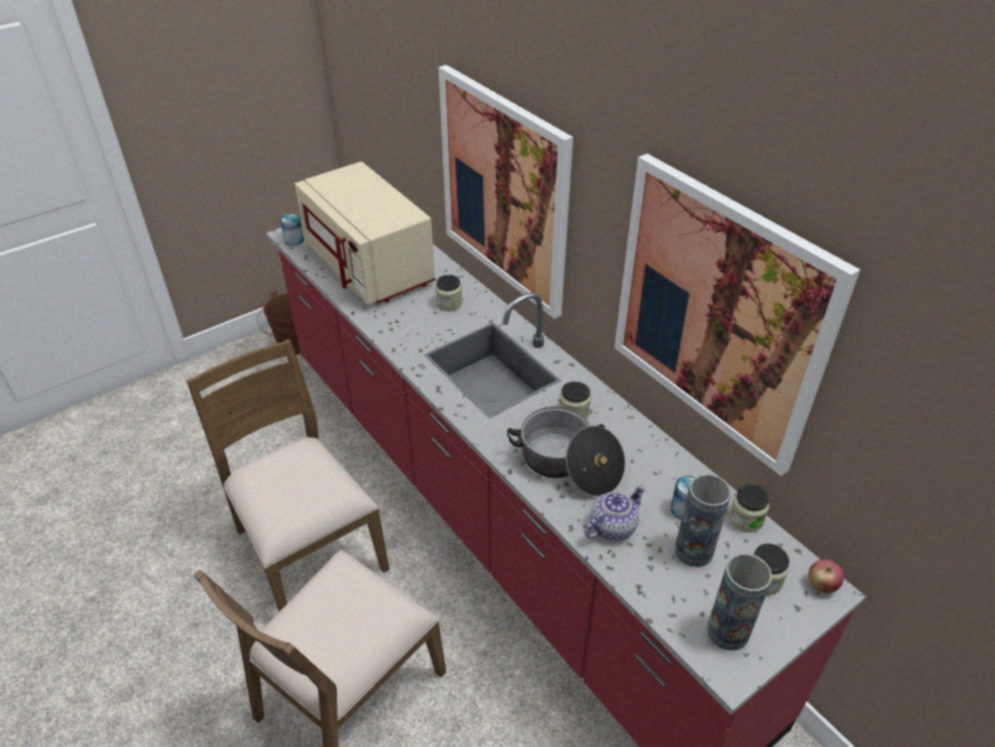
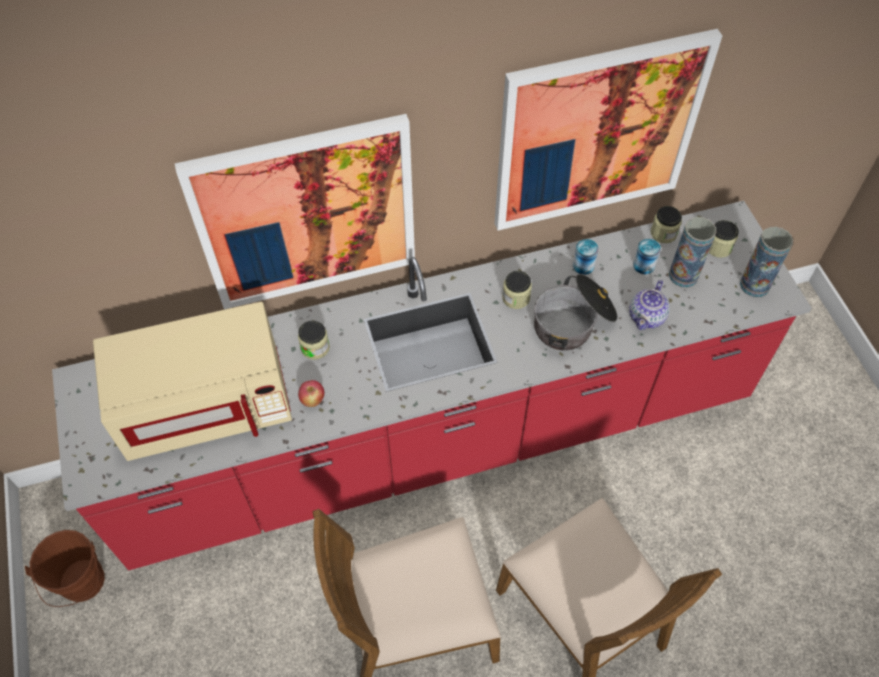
camera: 70 degrees left, 15 degrees up
can [280,214,304,246] -> can moved to [573,239,599,275]
teapot [585,485,646,540] -> teapot turned 135 degrees counterclockwise [629,280,670,330]
apple [809,559,844,593] -> apple moved to [298,380,324,407]

